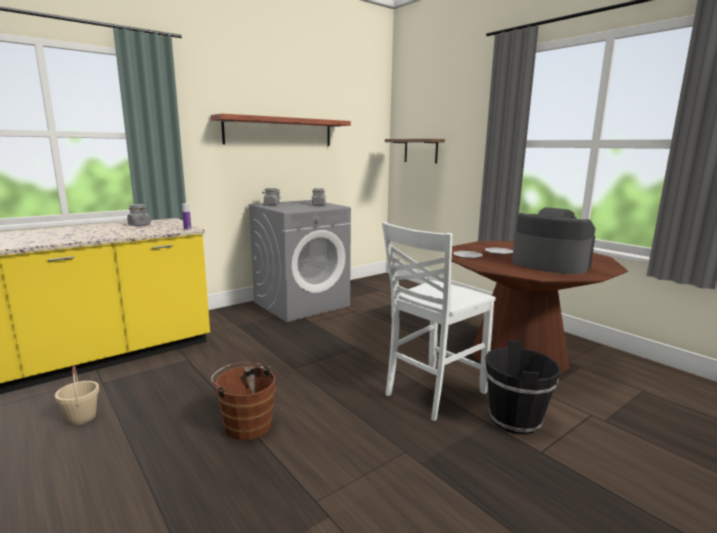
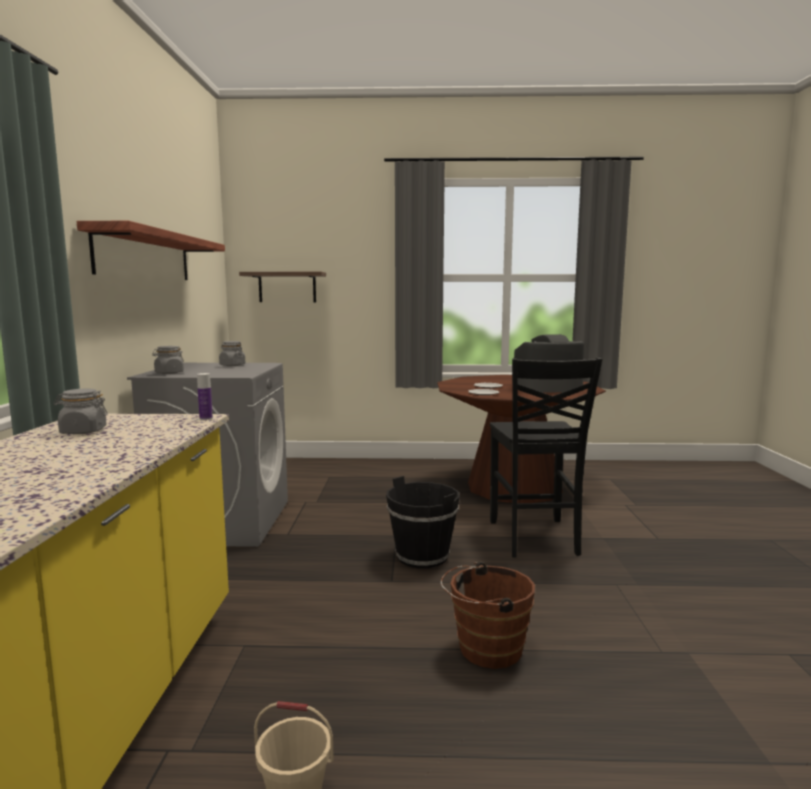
camera: 50 degrees left, 5 degrees down
white chair [382,222,496,421] -> black chair [490,358,602,558]
black bucket [485,340,561,435] -> black bucket moved to [386,476,460,568]

